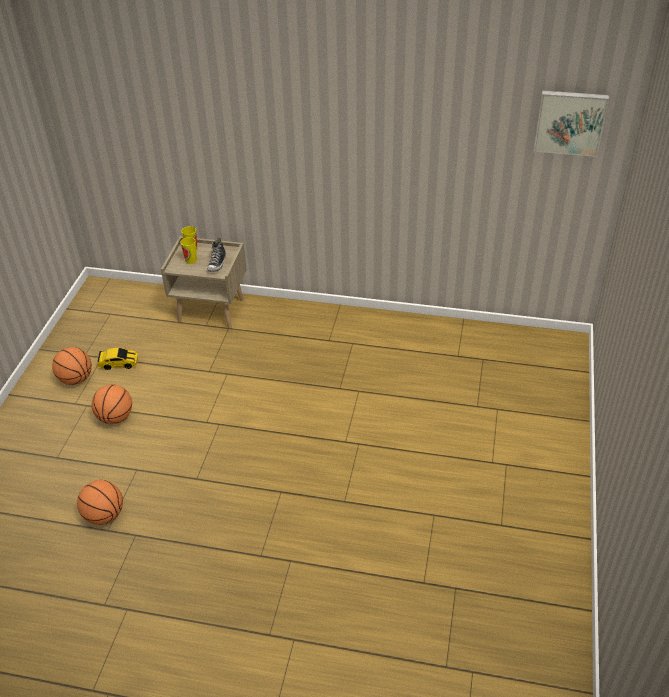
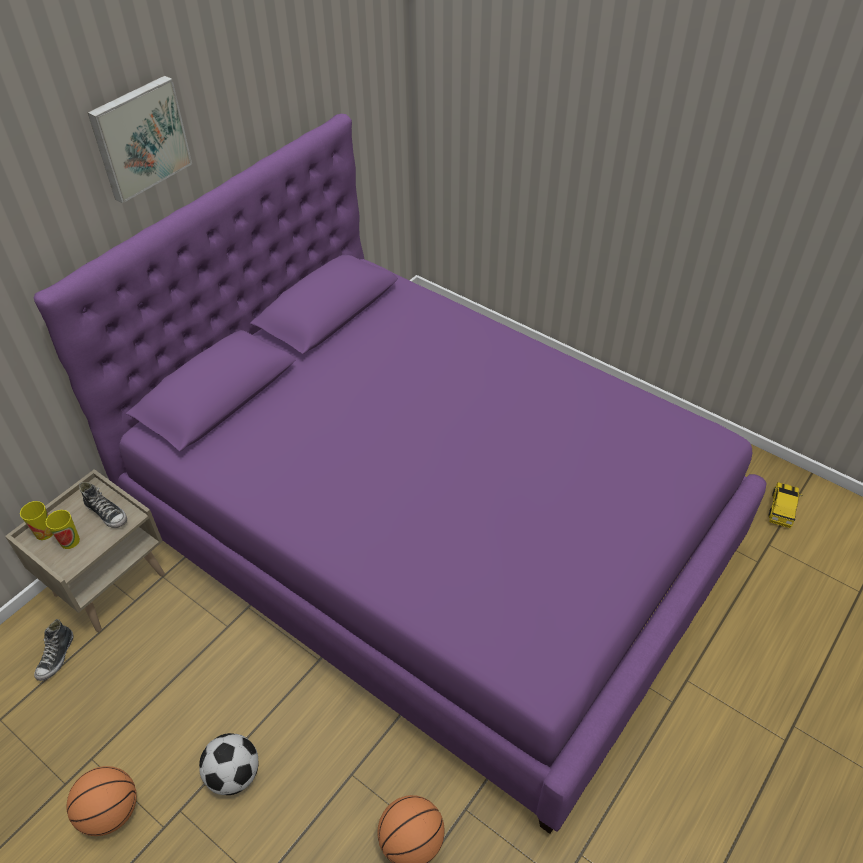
camera: 65 degrees left, 5 degrees up
basketball [92,384,132,424] -> football [199,733,258,795]
toy car [97,347,138,370] -> toy car moved to [769,482,802,528]
picture [534,91,609,157] -> picture moved to [88,76,192,203]
none -> purple bed [34,114,767,834]
none -> shoe [34,619,74,681]

